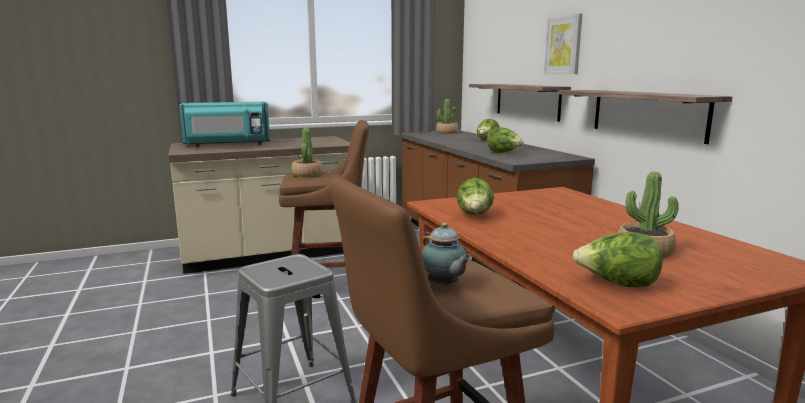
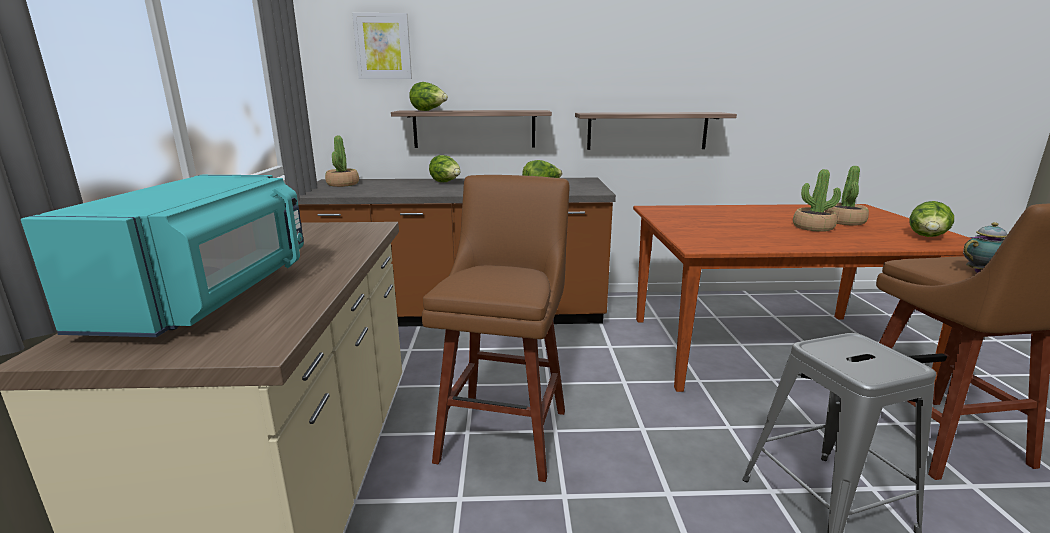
camera: 70 degrees left, 5 degrees up
potted plant [292,128,323,177] -> potted plant moved to [793,169,841,232]
lettuce [457,178,494,215] -> lettuce moved to [409,82,448,111]
picture [544,13,582,74] -> picture moved to [352,13,412,79]

